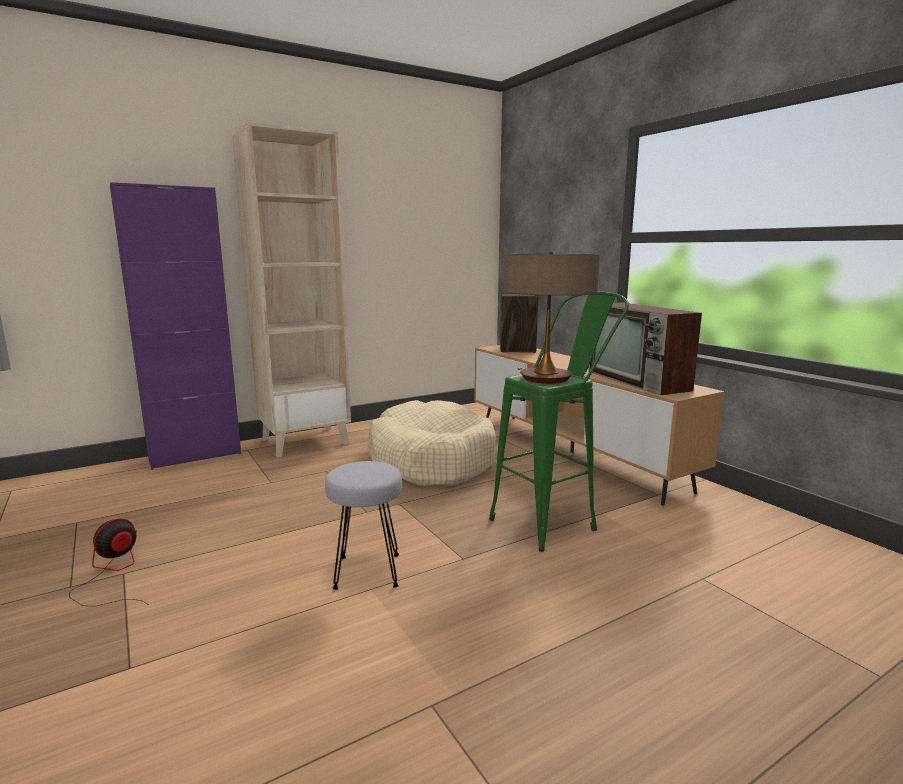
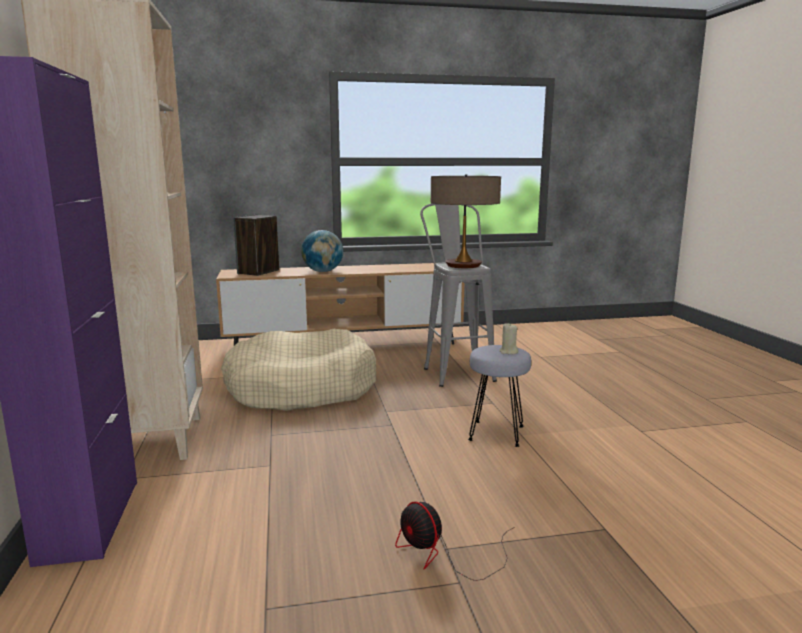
camera: 70 degrees left, 0 degrees up
green stool [489,291,629,552] -> grey stool [420,203,497,387]
television [588,302,702,395] -> none
none -> globe [301,230,343,272]
none -> beige candle [499,323,518,355]

